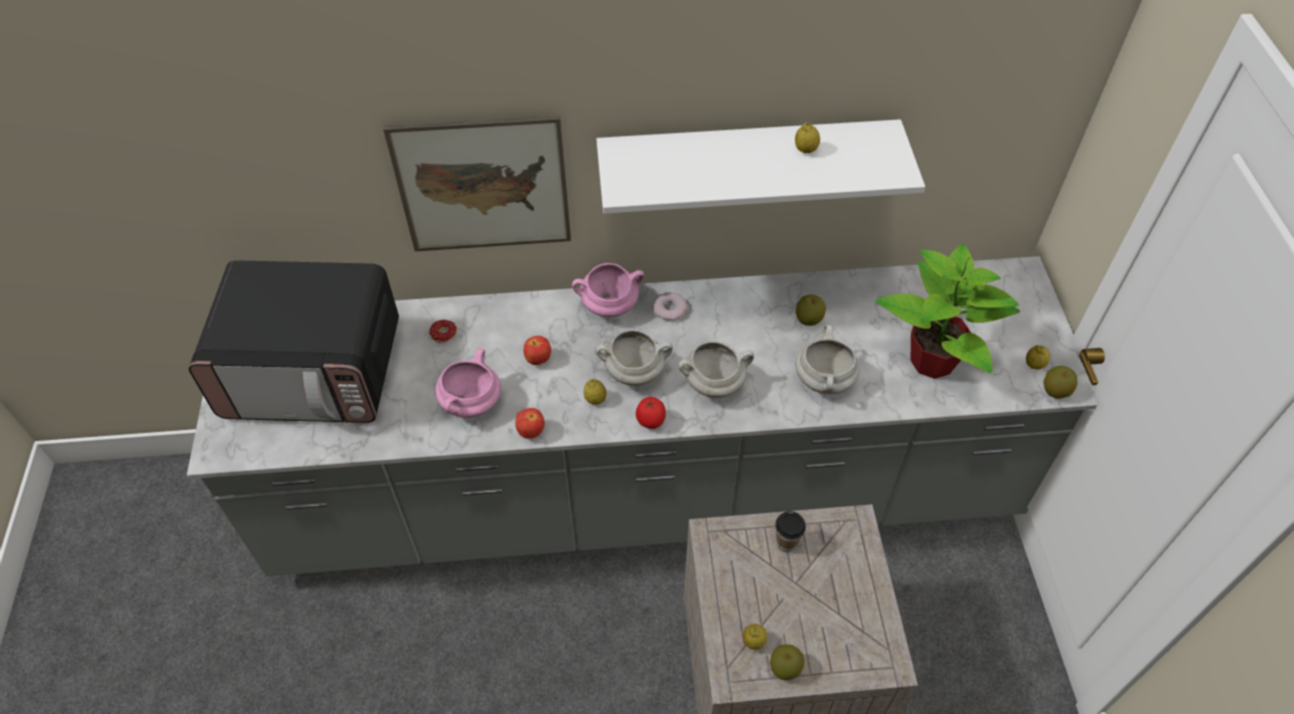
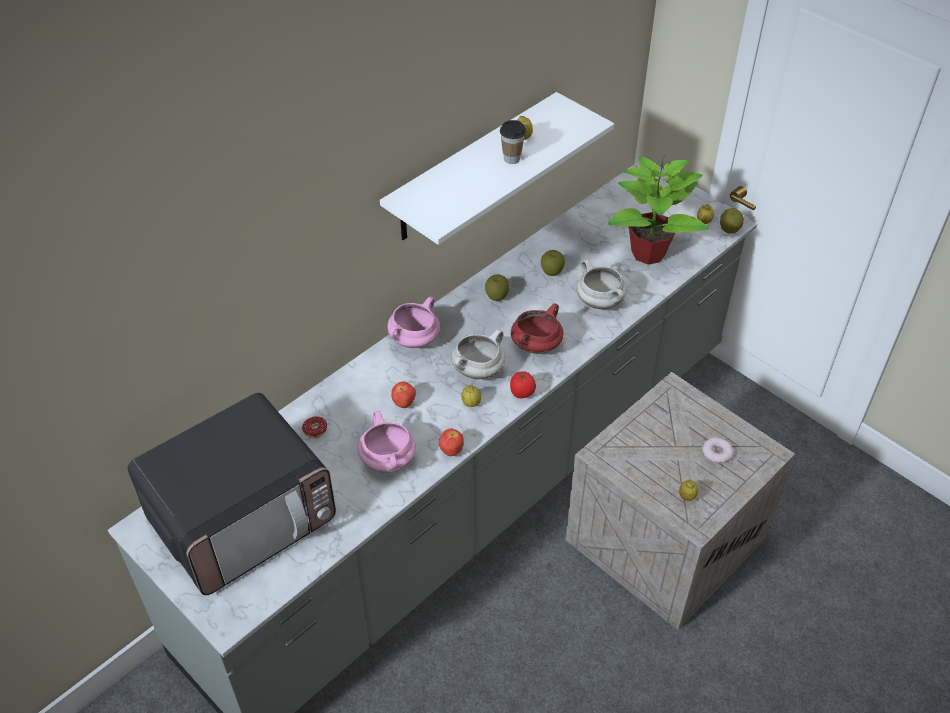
camera: 40 degrees left, 5 degrees down
picture [383,116,571,251] -> none
donut [652,292,688,321] -> donut moved to [702,437,734,463]
white cooking pot [678,341,754,398] -> red cooking pot [511,303,564,354]
apple [770,644,805,680] -> apple moved to [485,274,510,301]
cup [775,511,806,552] -> cup moved to [500,120,526,164]

